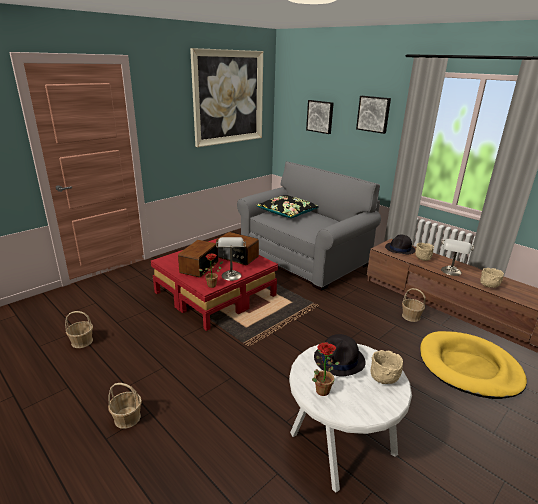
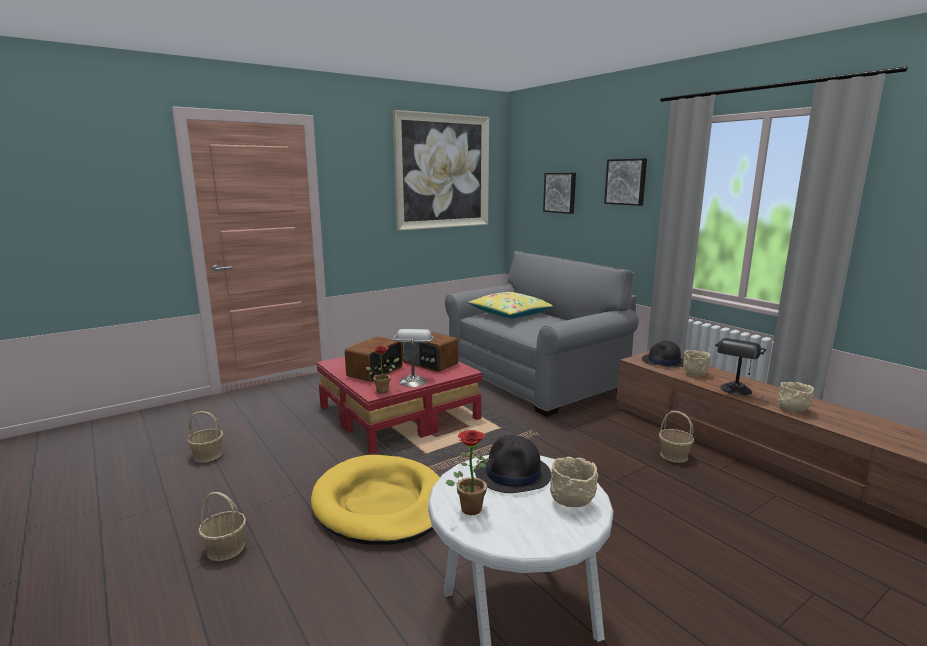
camera: 10 degrees right, 10 degrees down
black pillow [256,195,319,218] -> yellow pillow [468,292,553,318]
yellow dog bed [420,331,527,399] -> yellow dog bed moved to [311,455,440,545]
white table lamp [441,239,474,276] -> black table lamp [715,338,766,395]

